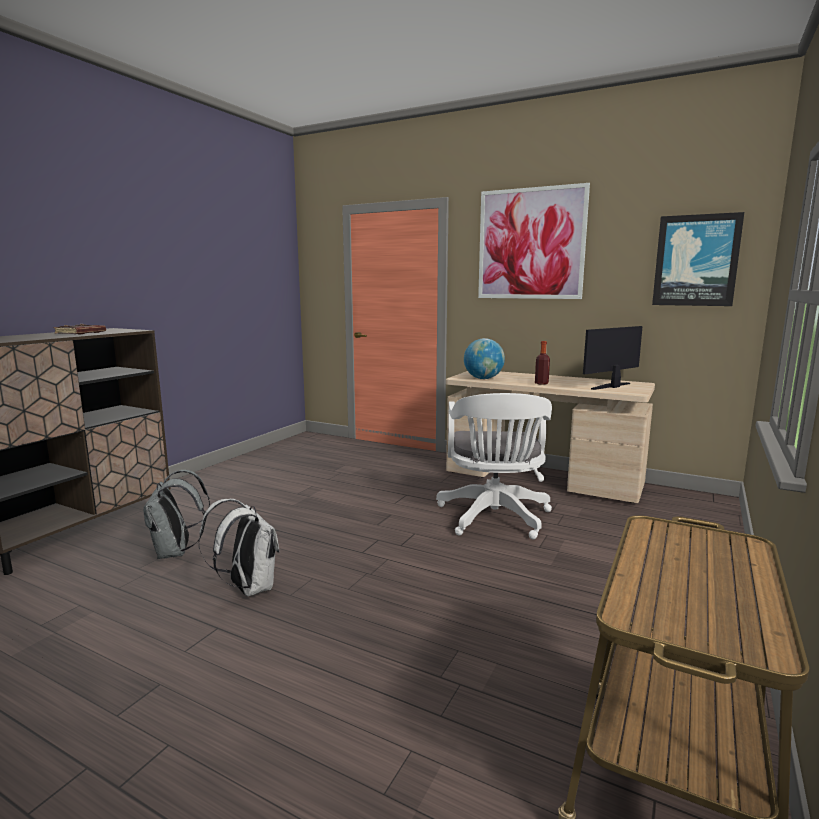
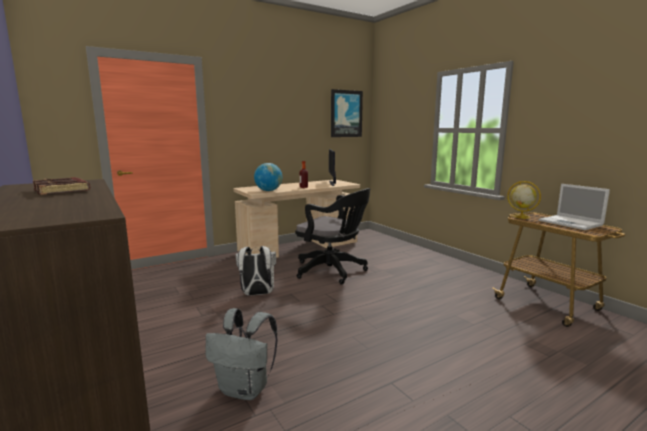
camera: 60 degrees left, 0 degrees up
white backpack [198,499,279,597] -> white backpack moved to [235,246,276,296]
white office chair [436,393,552,539] -> black office chair [295,188,371,285]
picture [478,183,590,299] -> none
none -> globe [507,181,541,219]
none -> laptop [539,184,610,230]

